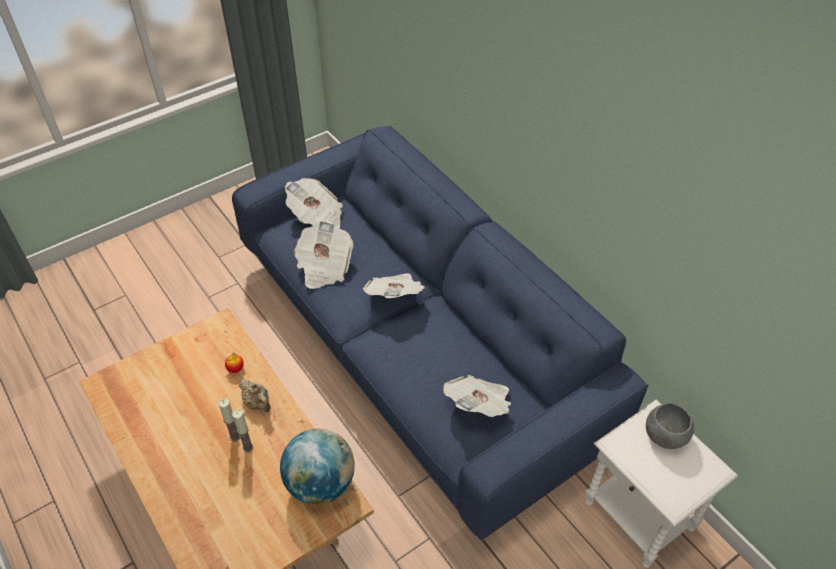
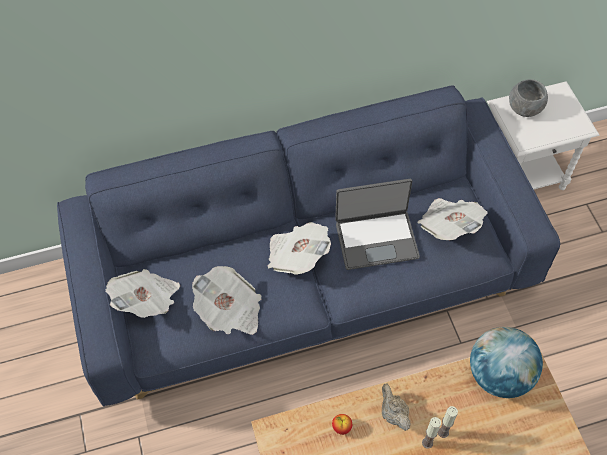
camera: 70 degrees left, 10 degrees up
beige teapot [239,379,271,412] -> beige teapot turned 90 degrees counterclockwise [382,384,411,431]
none -> laptop [335,179,420,270]

